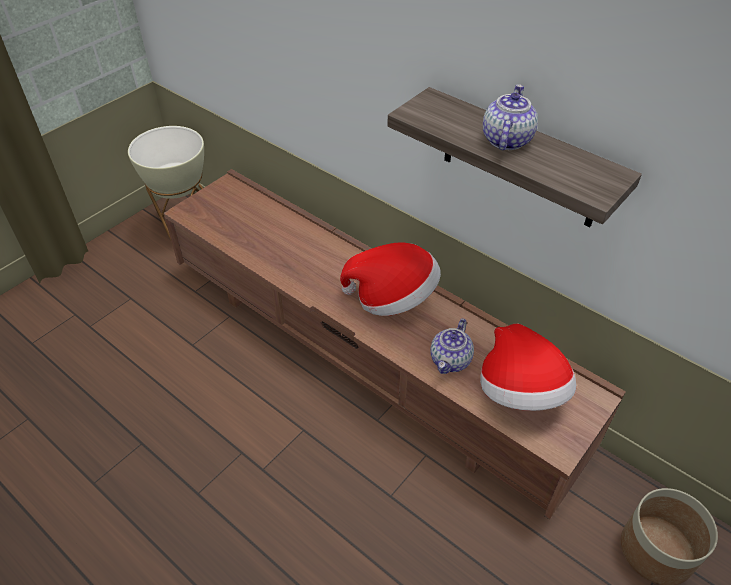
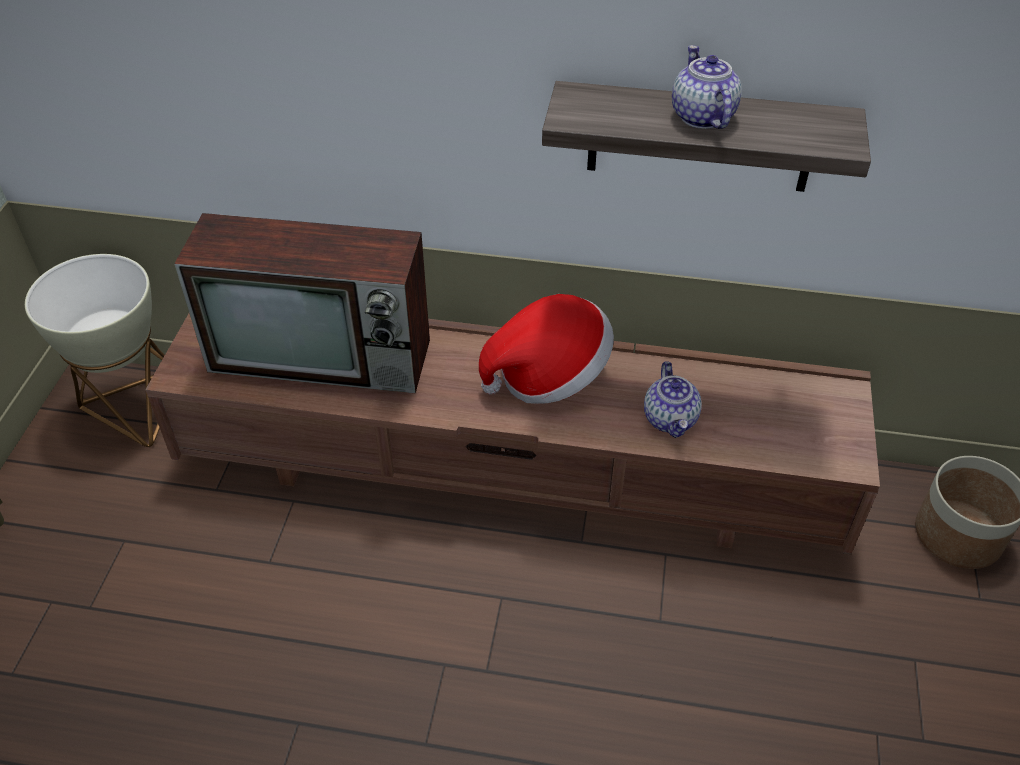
camera: 30 degrees left, 0 degrees up
hat [480,324,576,411] -> none
none -> television [174,213,430,393]

